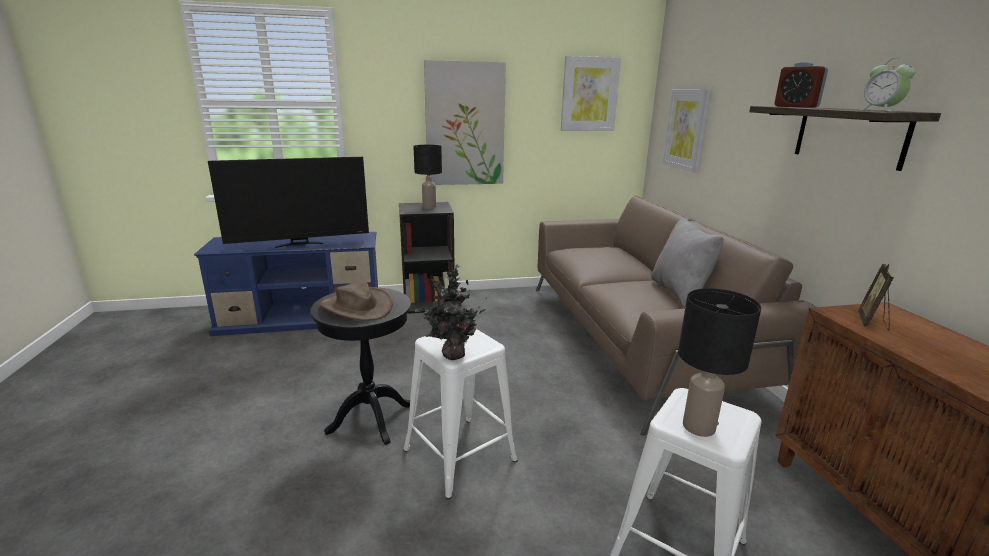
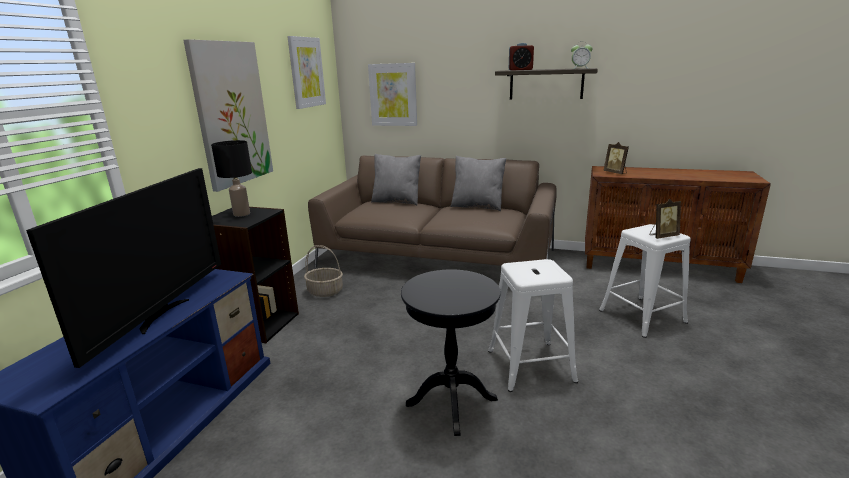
camera: 60 degrees left, 0 degrees up
brown hat [320,281,393,321] -> none
potted plant [415,264,487,360] -> none
black table lamp [678,288,761,437] -> picture frame [650,199,681,239]
none -> basket [304,245,343,297]
none -> grey pillow [371,154,421,205]

